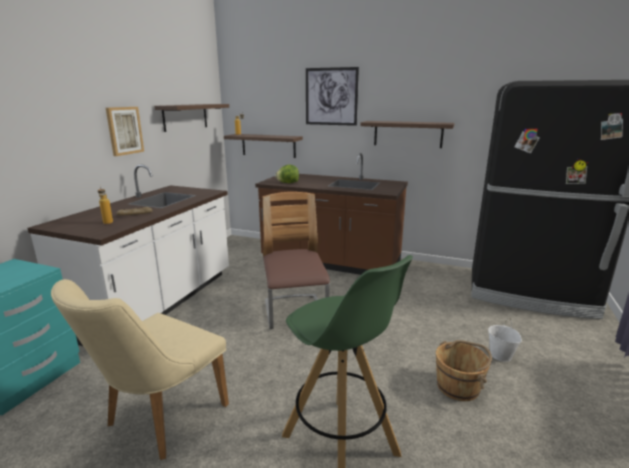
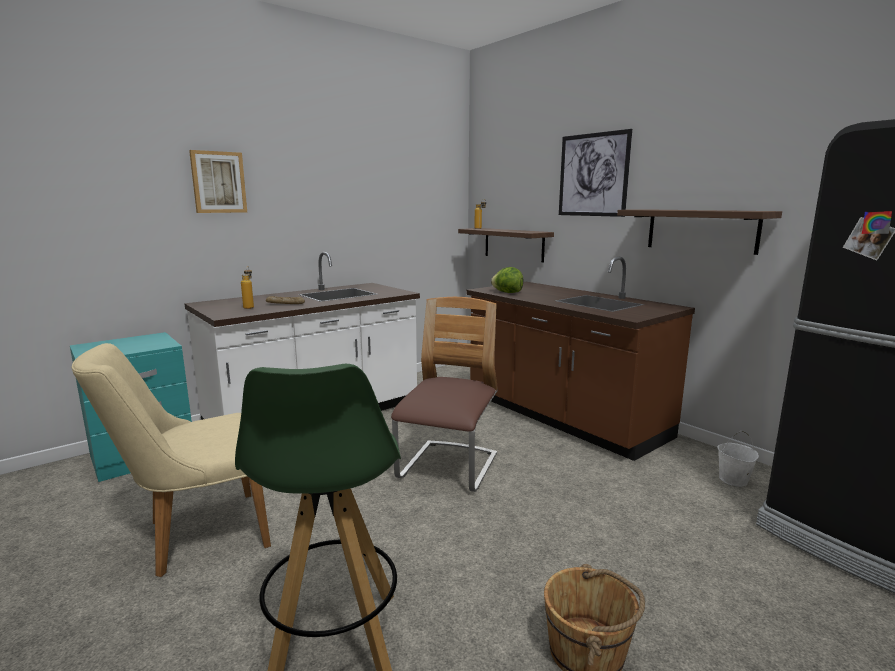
camera: 30 degrees right, 5 degrees down
picture [106,107,144,156] -> picture moved to [189,150,247,213]
shelf [154,104,229,132] -> none
white bucket [488,318,522,362] -> white bucket moved to [718,431,759,487]

